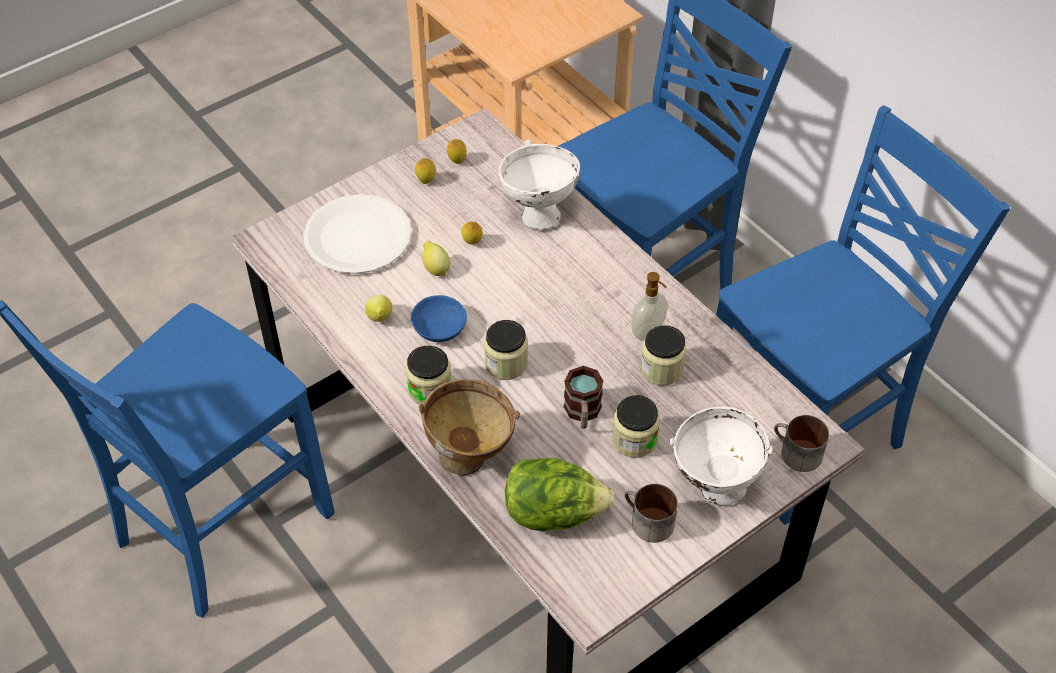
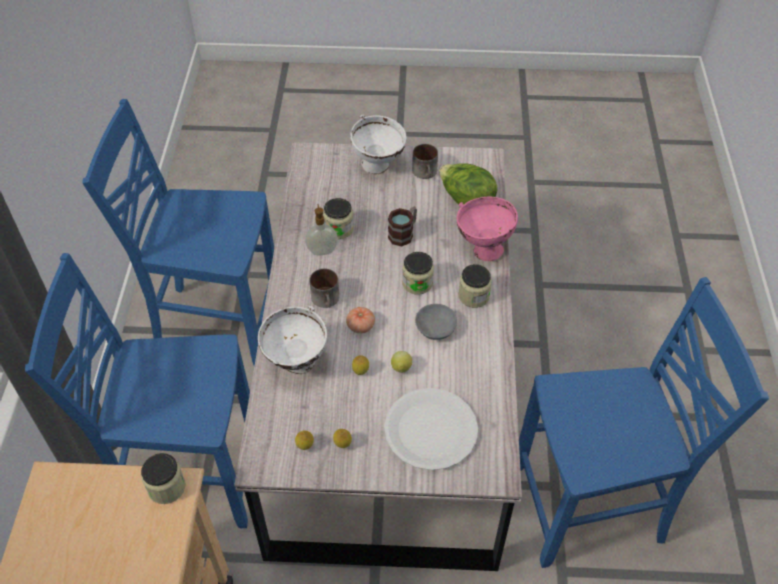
camera: 140 degrees left, 0 degrees up
lemon [365,295,392,322] -> none
blue bowl [411,295,467,342] -> grey bowl [415,304,457,340]
brown bowl [419,379,520,475] -> pink bowl [456,196,518,261]
jar [612,395,660,458] -> jar moved to [141,453,186,504]
mug [774,415,829,472] -> mug moved to [309,269,339,308]
none -> tomato [346,307,375,334]

